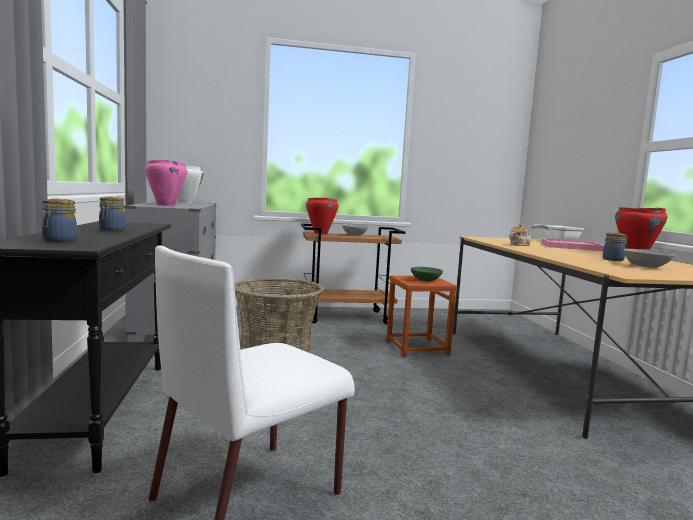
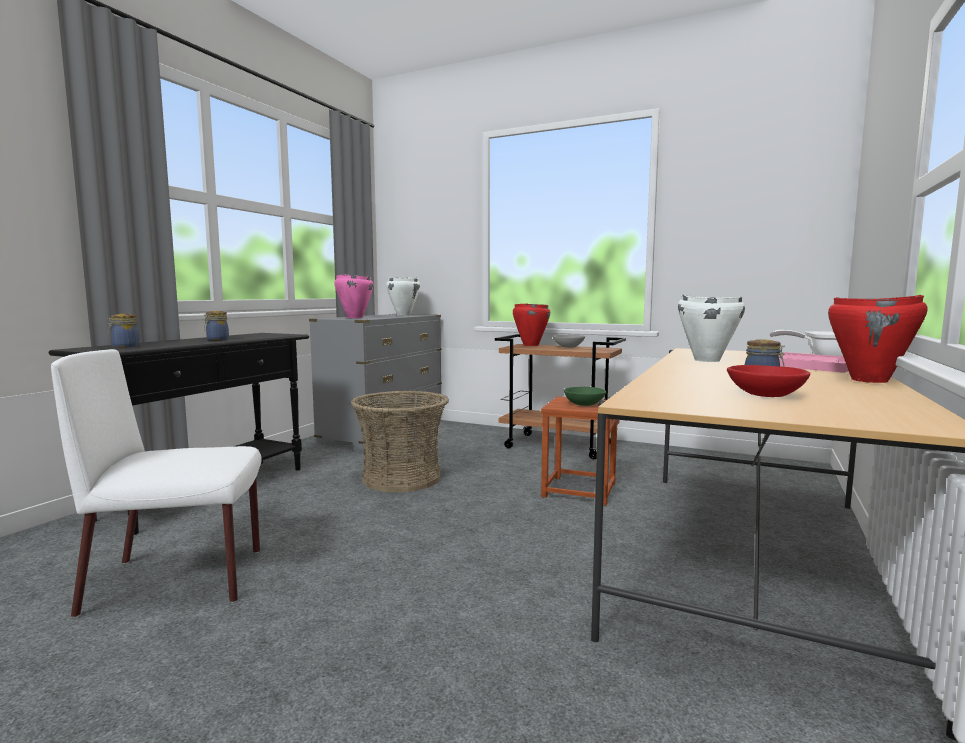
camera: 35 degrees right, 0 degrees up
teapot [509,223,532,246] -> white cooking pot [678,294,745,362]
grey bowl [624,249,675,268] -> red bowl [727,365,810,397]

